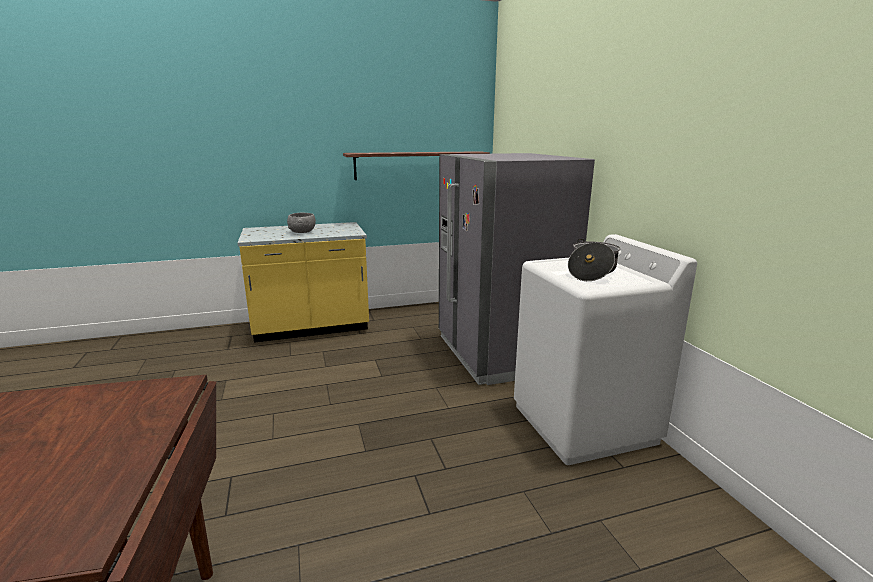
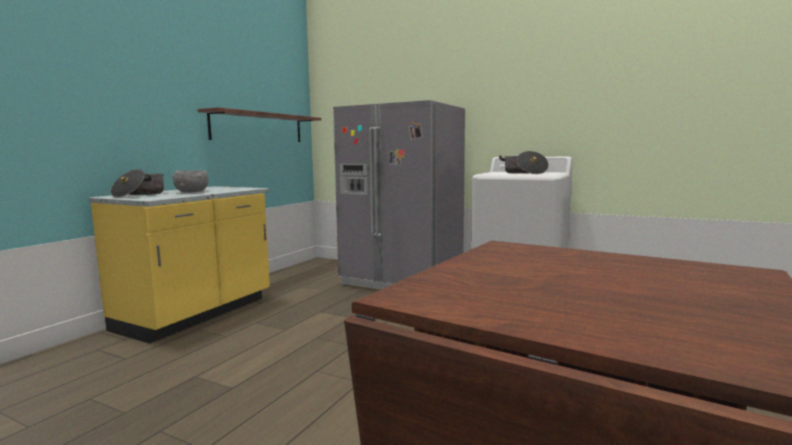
camera: 45 degrees left, 10 degrees down
none -> cooking pot [110,169,164,197]

